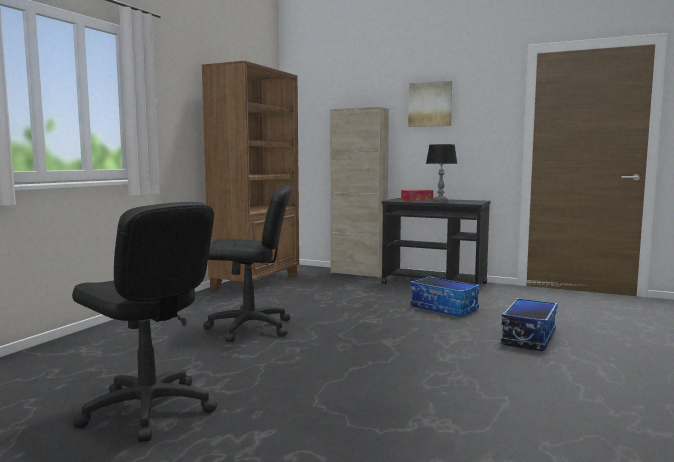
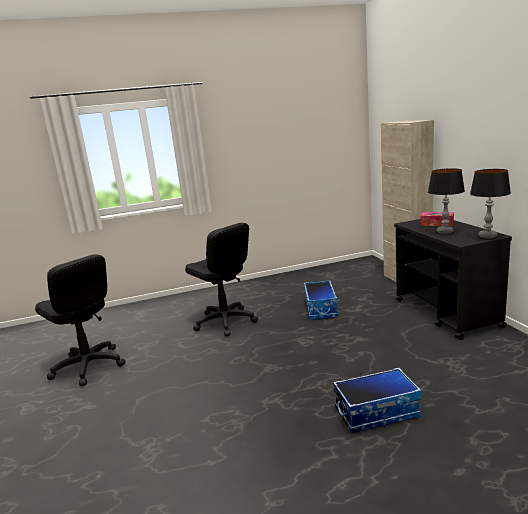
camera: 50 degrees right, 10 degrees up
black office chair [72,202,217,442] -> black office chair turned 45 degrees counterclockwise [35,254,126,386]
brown bookcase [201,61,299,290] -> none
picture [408,81,452,127] -> none
storage box [410,276,480,317] -> storage box moved to [304,280,338,320]
none -> table lamp [470,169,511,238]

